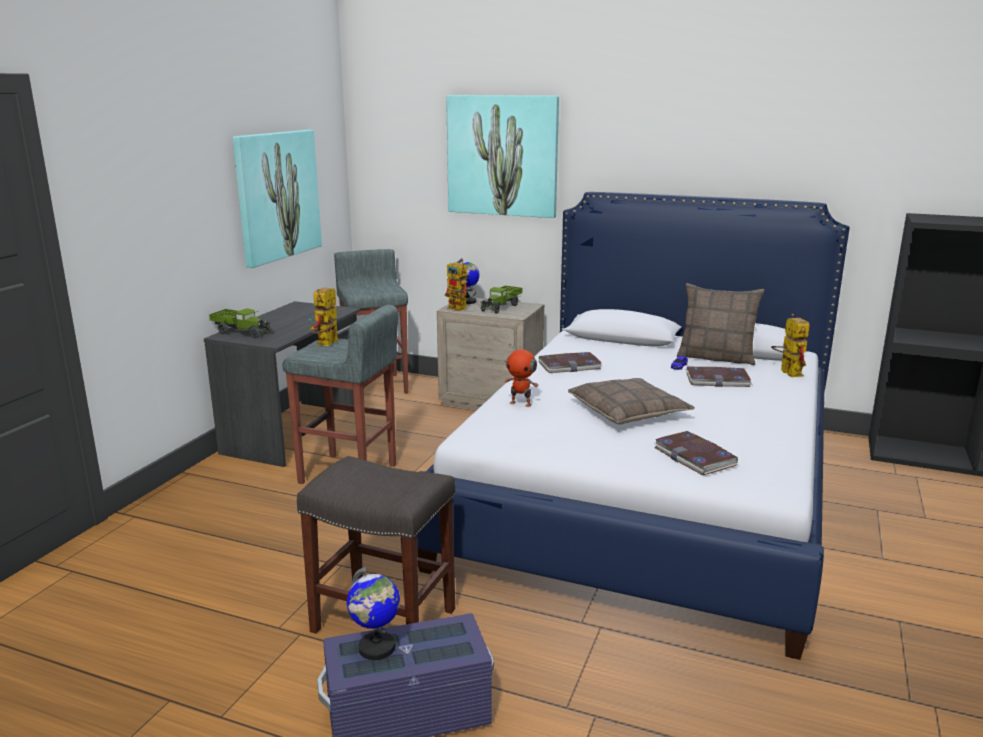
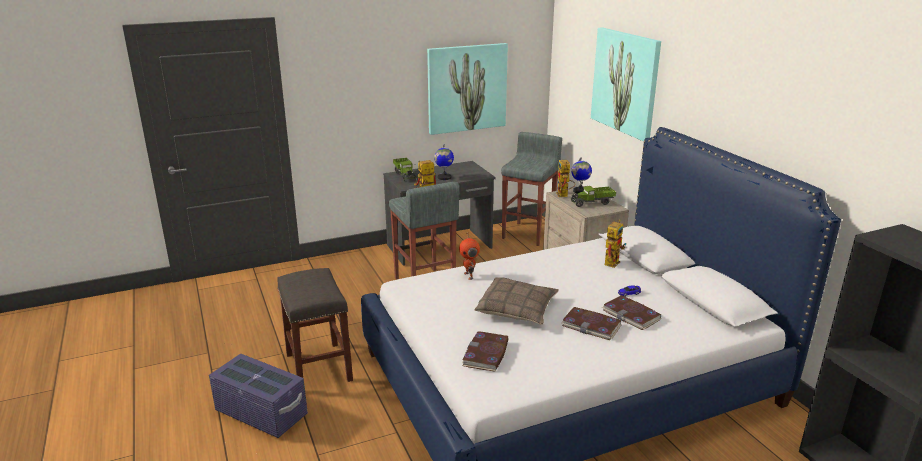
camera: 45 degrees right, 5 degrees up
globe [347,567,400,660] -> globe moved to [434,144,454,180]
book [538,352,603,373] -> book moved to [562,307,621,340]
pillow [677,283,764,365] -> none
toy robot [771,314,810,377] -> toy robot moved to [604,219,627,268]

